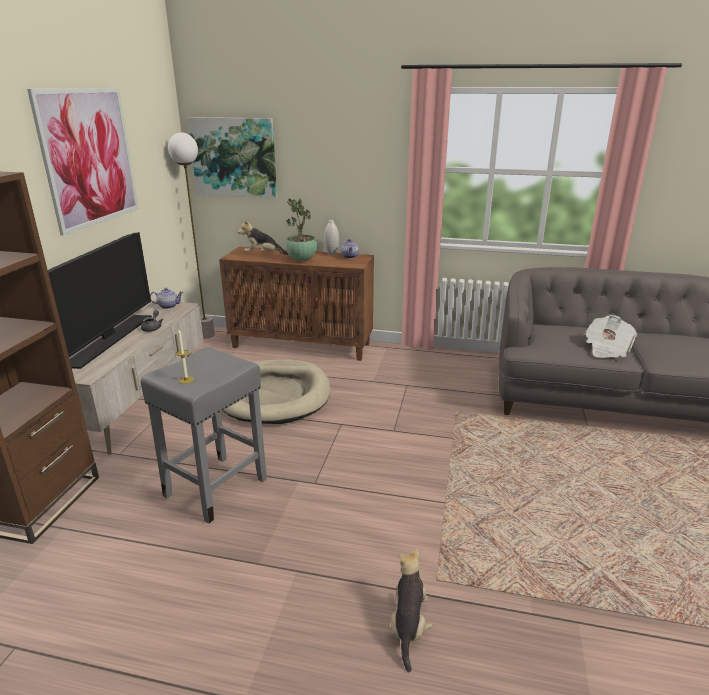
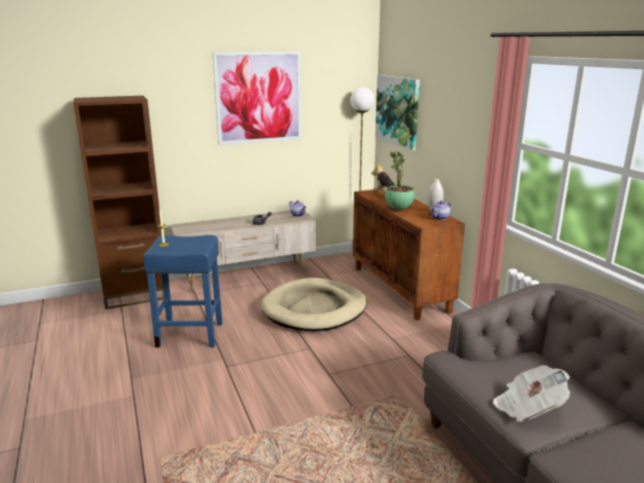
camera: 55 degrees right, 5 degrees down
television [48,232,152,369] -> none
grey stool [141,347,267,523] -> blue stool [143,235,223,348]
plush toy [391,548,433,672] -> none

